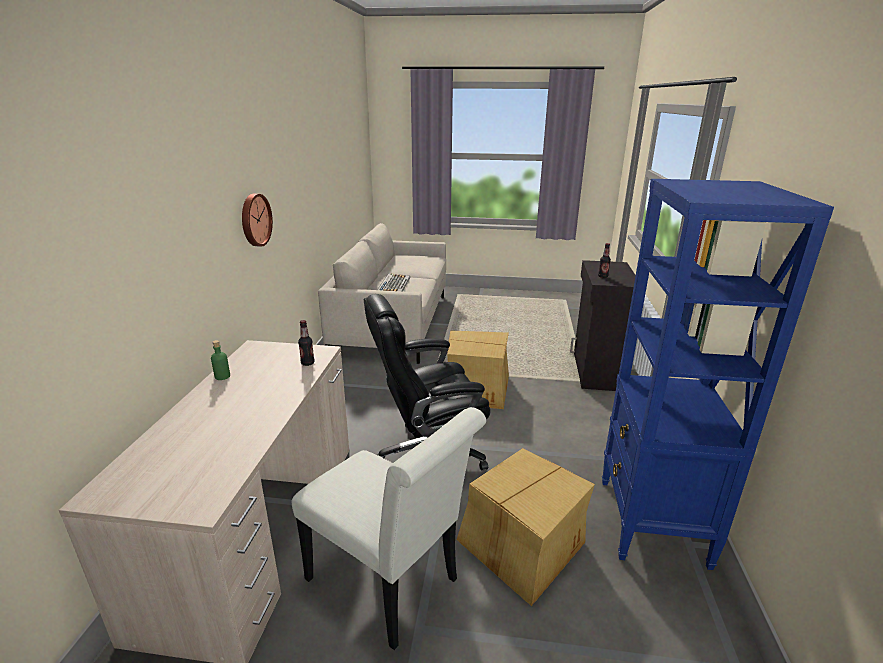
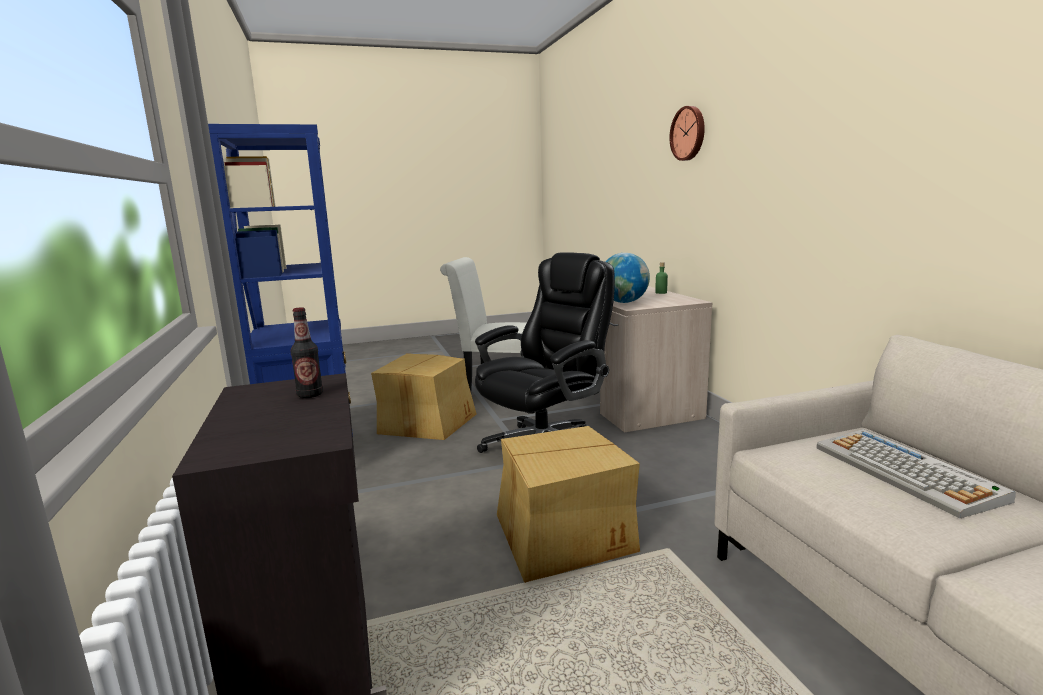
camera: 155 degrees right, 10 degrees down
wall clock [242,194,273,246] -> wall clock moved to [670,106,705,161]
bottle [298,320,314,366] -> globe [606,253,650,303]

